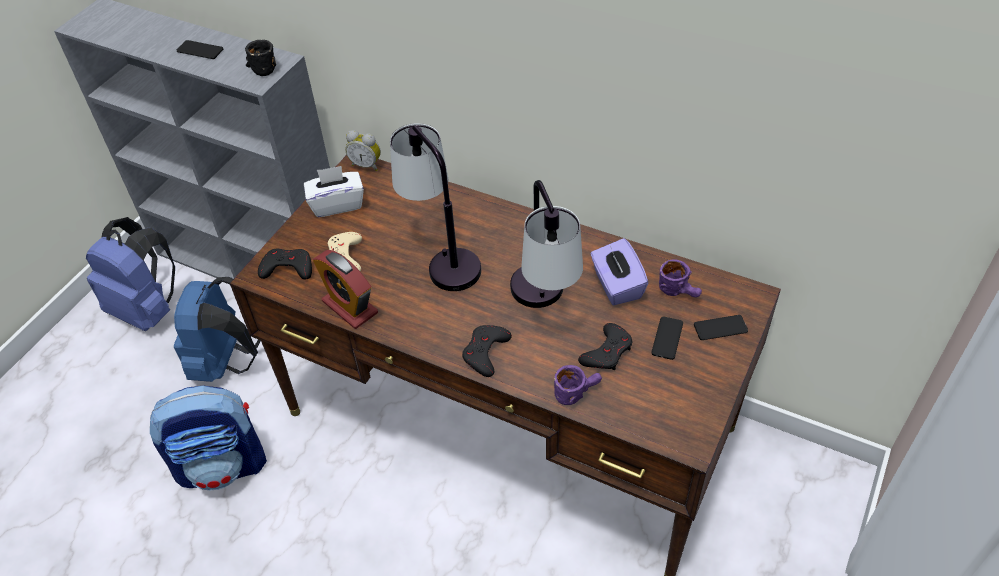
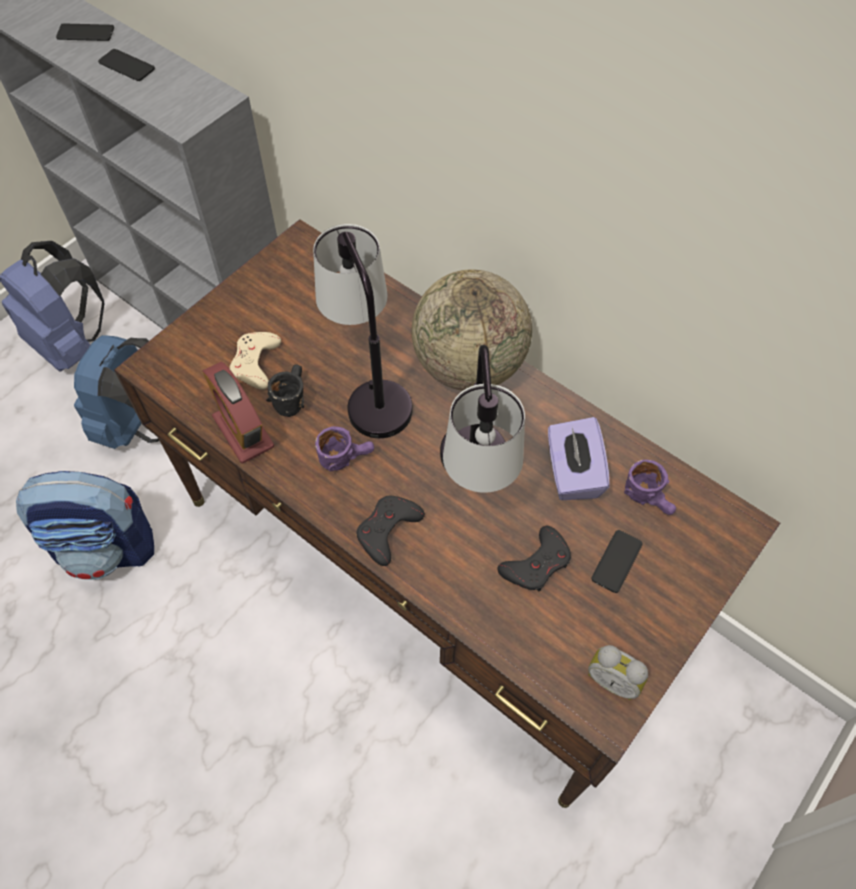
camera: 10 degrees right, 10 degrees up
black mug [245,40,276,76] -> black mug moved to [266,364,304,417]
black game controller [258,249,312,280] -> none
white tissue box [304,166,364,217] -> none
alarm clock [345,130,381,171] -> alarm clock moved to [588,645,648,700]
purple mug [554,365,602,405] -> purple mug moved to [315,426,374,472]
phone [694,315,748,340] -> phone moved to [56,24,114,41]
none -> globe [412,269,532,391]

